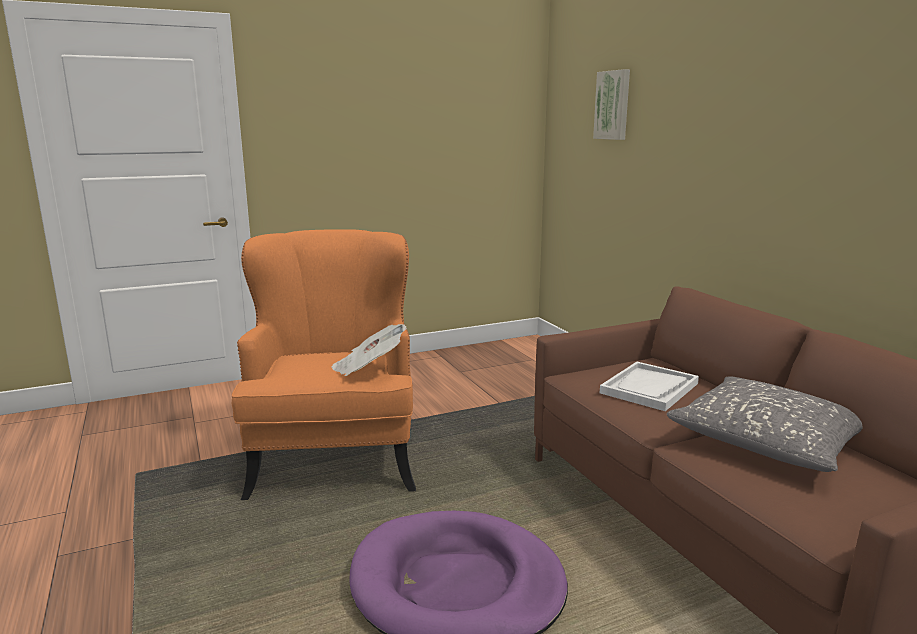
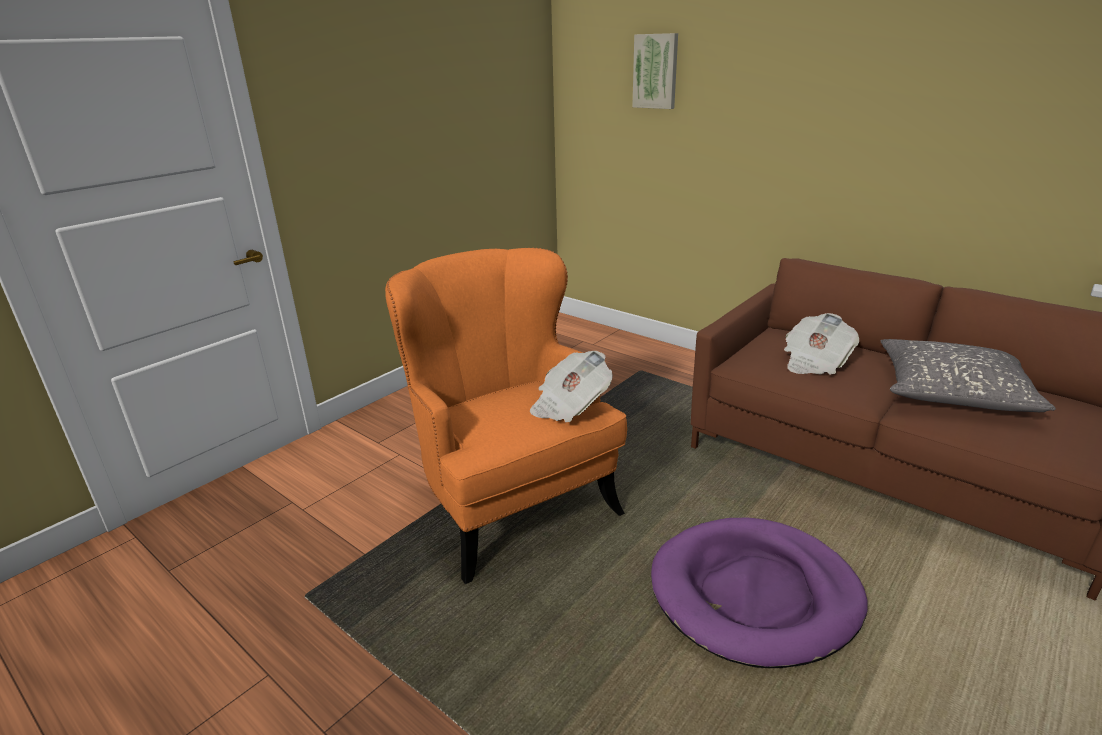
camera: 25 degrees left, 10 degrees up
white tray [600,362,699,411] -> newspaper [784,313,860,375]

